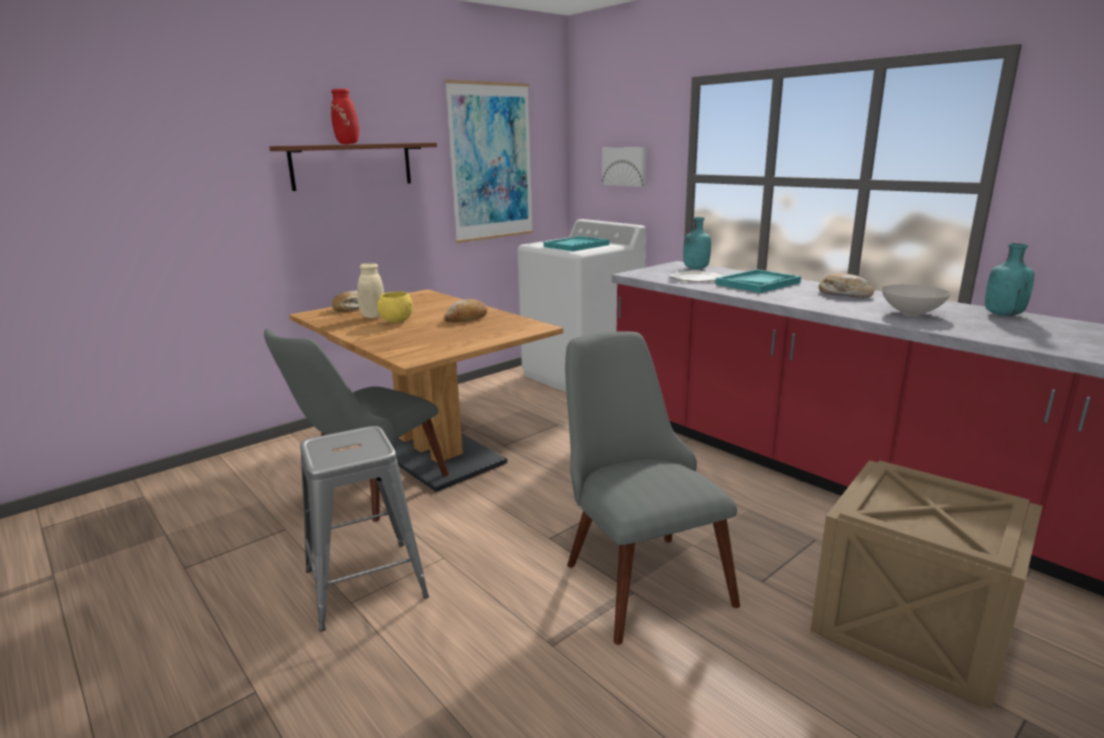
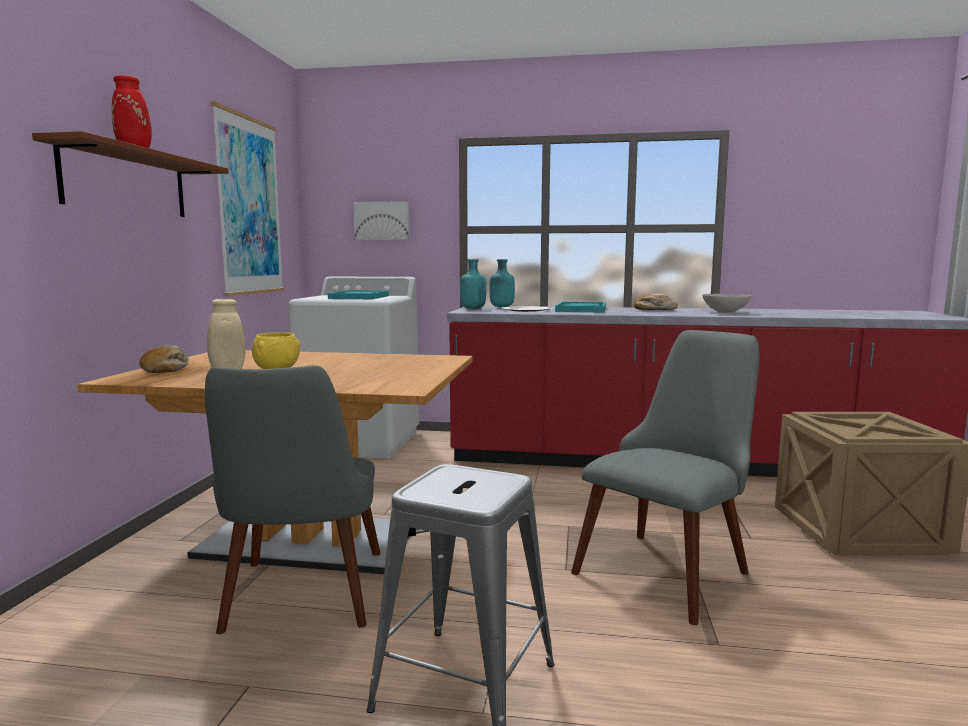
camera: 40 degrees left, 10 degrees down
bread [444,299,488,322] -> none
grey chair [565,331,740,645] -> grey chair turned 105 degrees clockwise [571,330,759,625]
turquoise bottle [985,243,1034,316] -> turquoise bottle moved to [460,259,486,309]

